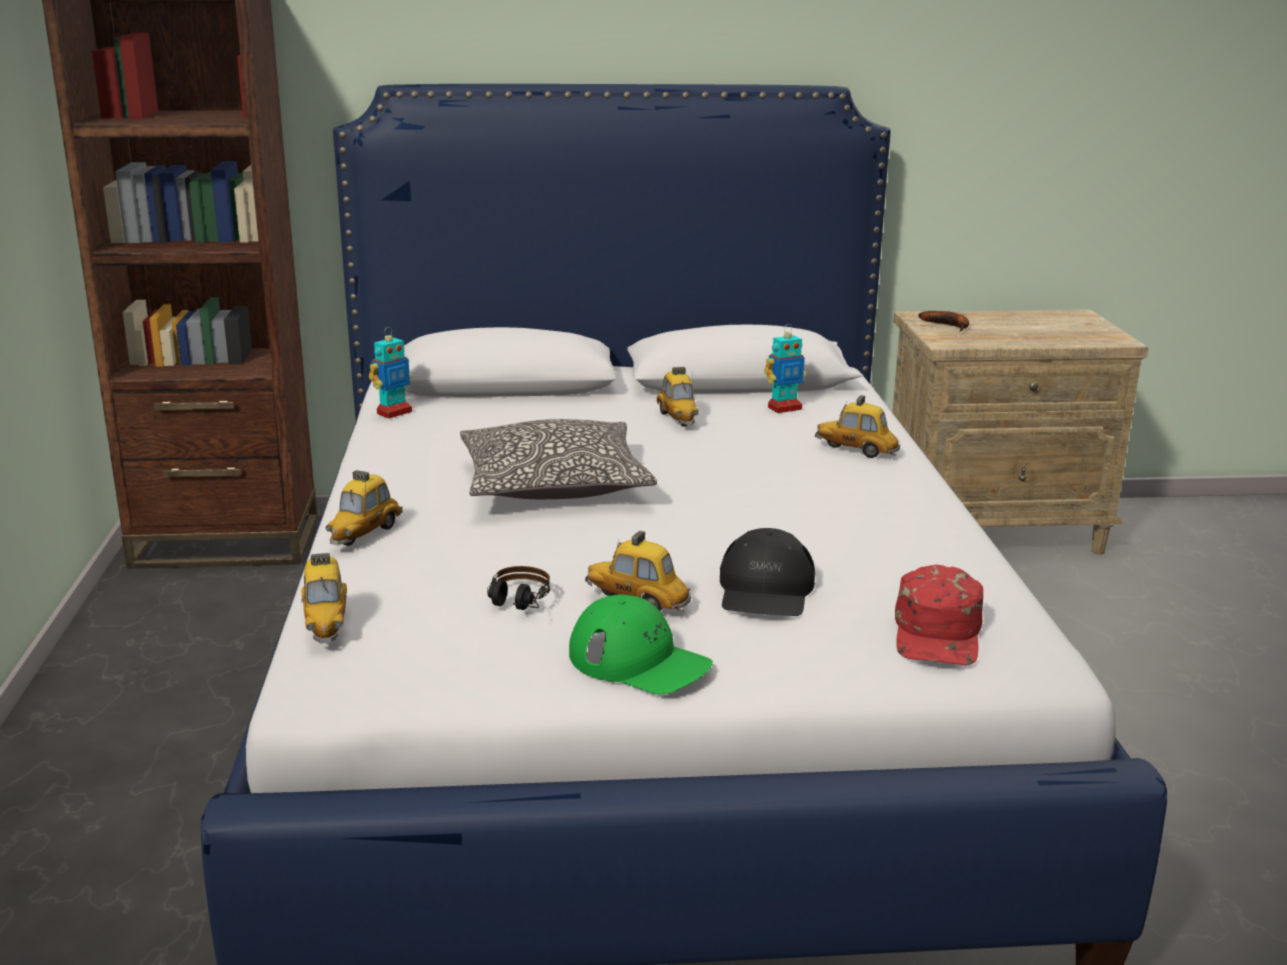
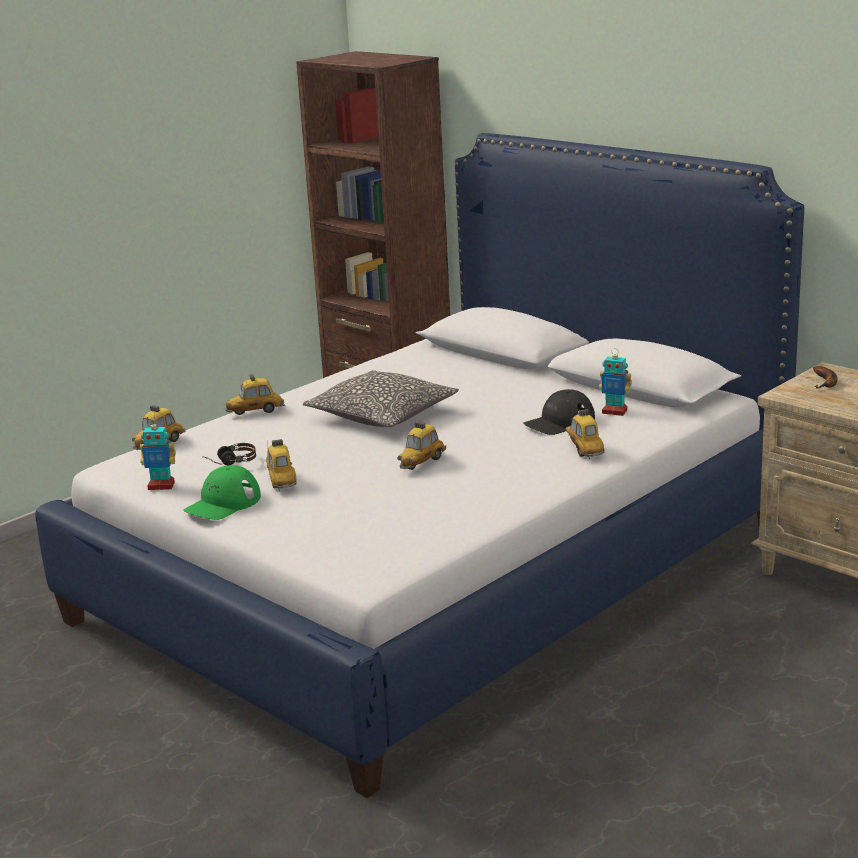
camera: 50 degrees right, 0 degrees up
toy robot [369,327,412,418] -> toy robot moved to [140,418,176,490]
green cap [569,594,713,694] -> green cap turned 45 degrees clockwise [183,465,261,520]
toy car [657,367,699,426] -> toy car moved to [397,422,446,470]
black cap [720,528,815,616] -> black cap moved to [523,389,595,435]
red cap [895,565,983,665] -> none

